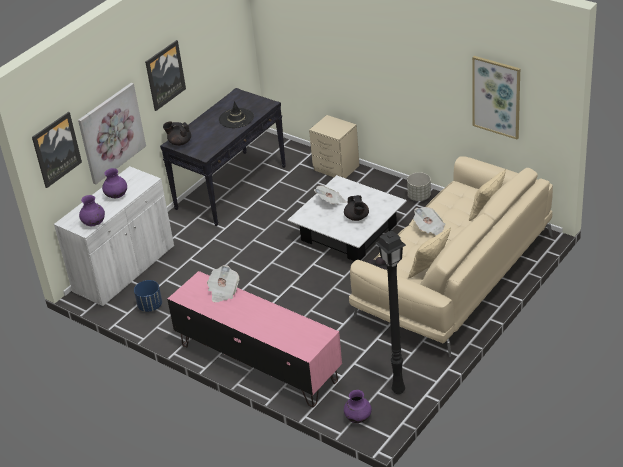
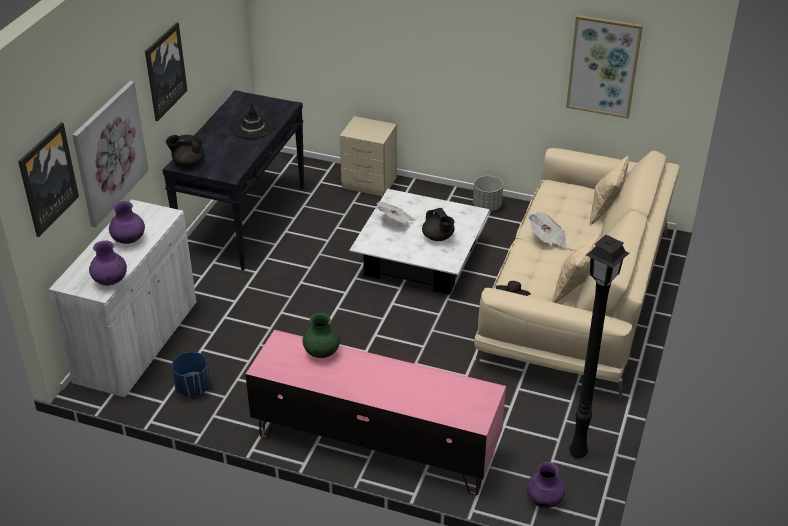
camera: 20 degrees left, 0 degrees up
newspaper [207,265,240,302] -> green vase [303,313,340,358]

